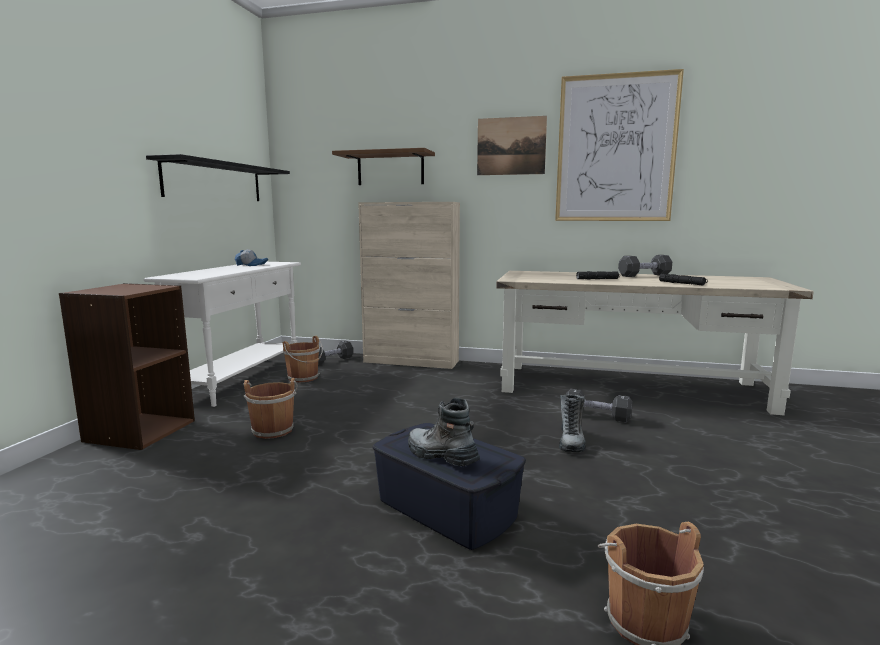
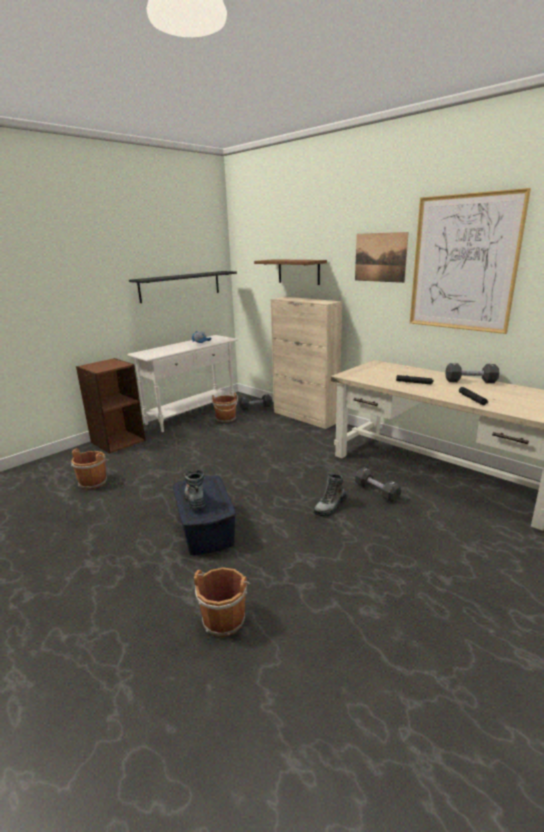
camera: 30 degrees right, 10 degrees up
brown bucket [243,378,298,439] -> brown bucket moved to [71,449,109,490]

